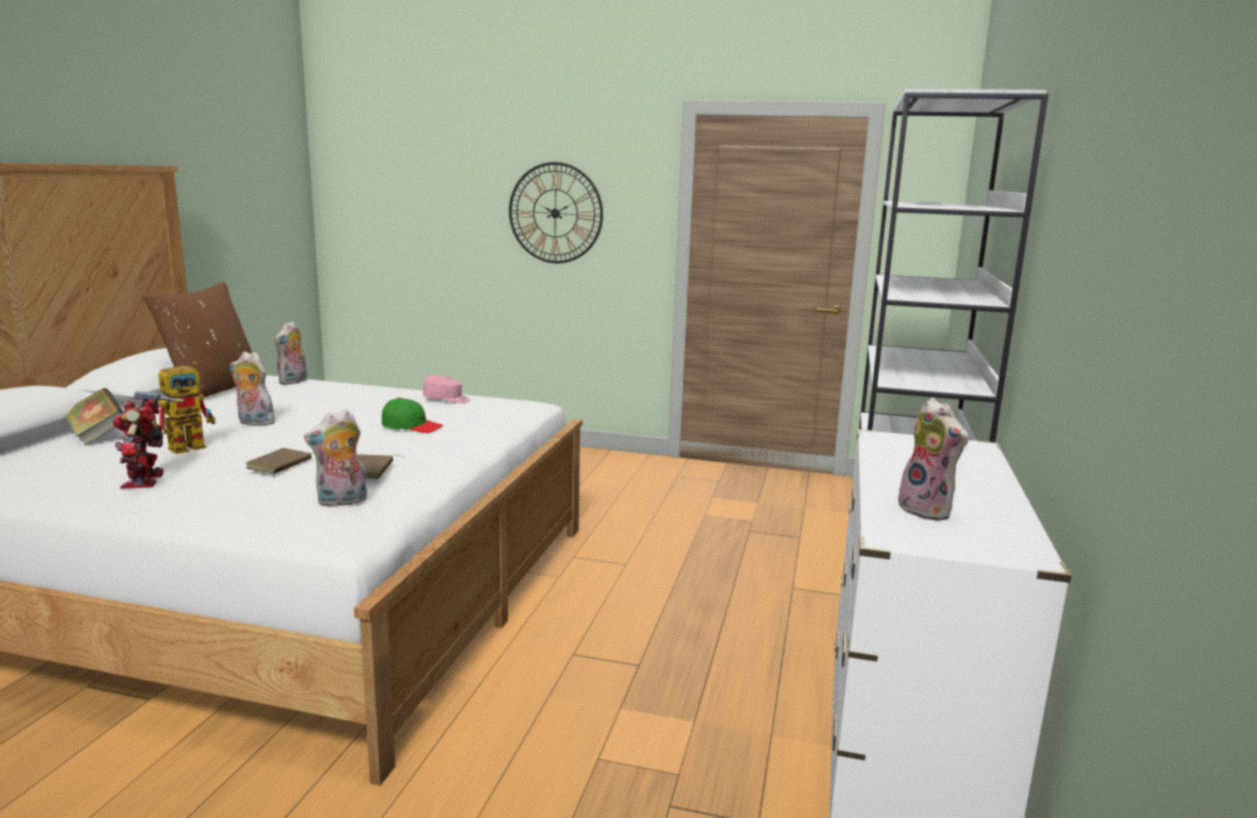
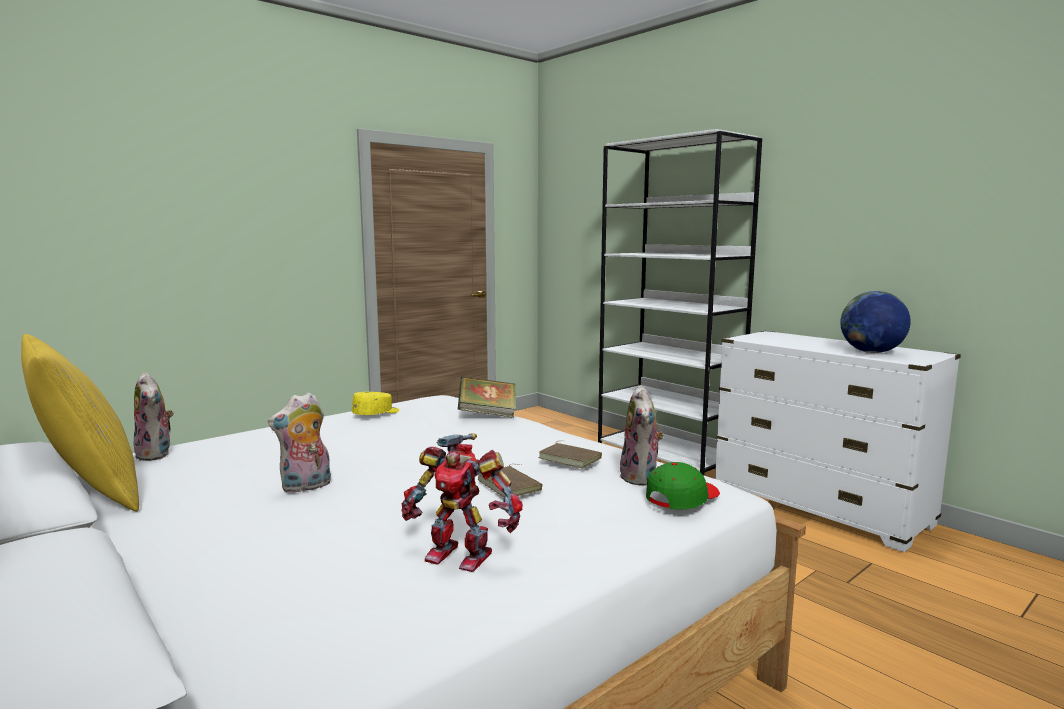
camera: 55 degrees left, 5 degrees down
book [65,388,124,446] -> book moved to [458,376,516,418]
brown pillow [142,282,252,398] -> yellow pillow [21,334,139,512]
toy robot [158,362,215,454] -> none
green cap [382,398,443,433] -> green cap moved to [646,462,720,509]
pink cap [423,375,470,403] -> yellow cap [352,392,400,415]
wall clock [509,162,603,263] -> none
plush toy [896,398,968,521] -> globe [840,291,911,353]

